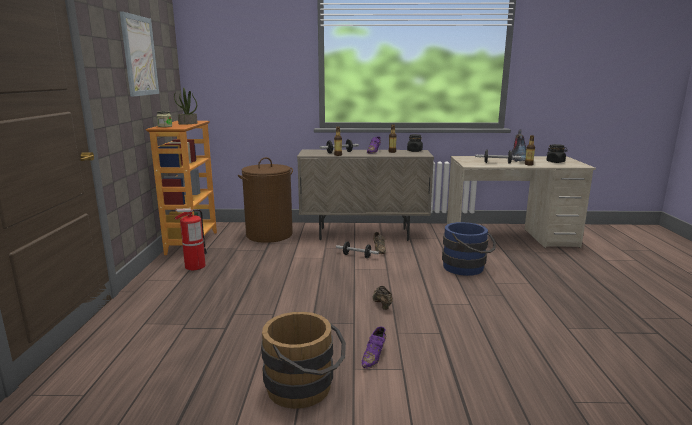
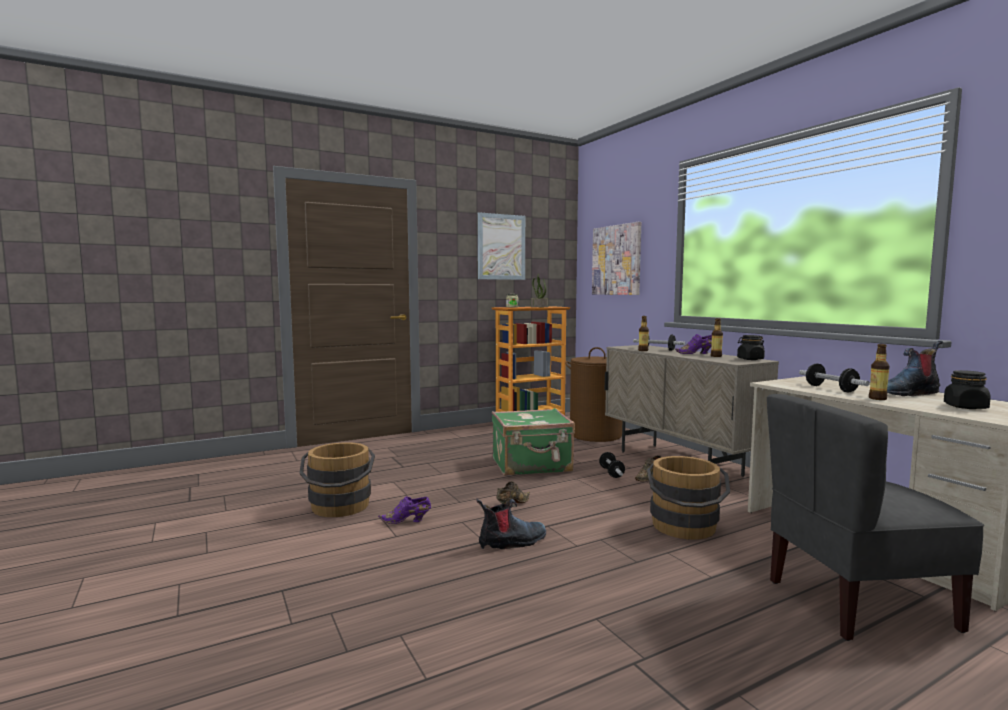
camera: 60 degrees right, 10 degrees down
fire extinguisher [175,208,207,270] -> none
blue bucket [442,222,496,276] -> brown bucket [647,456,730,540]
none -> boot [476,498,546,549]
none -> green suitcase [492,408,575,476]
none -> picture [592,222,641,295]
none -> grey chair [767,394,984,641]

